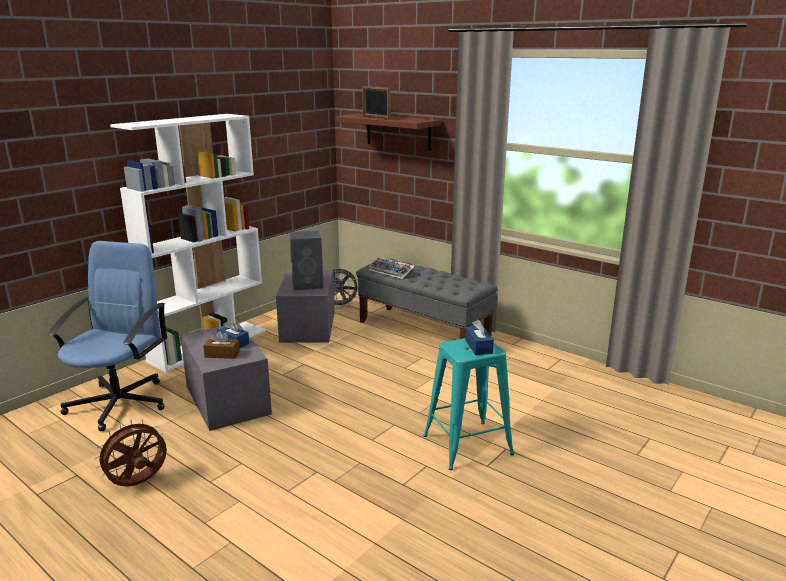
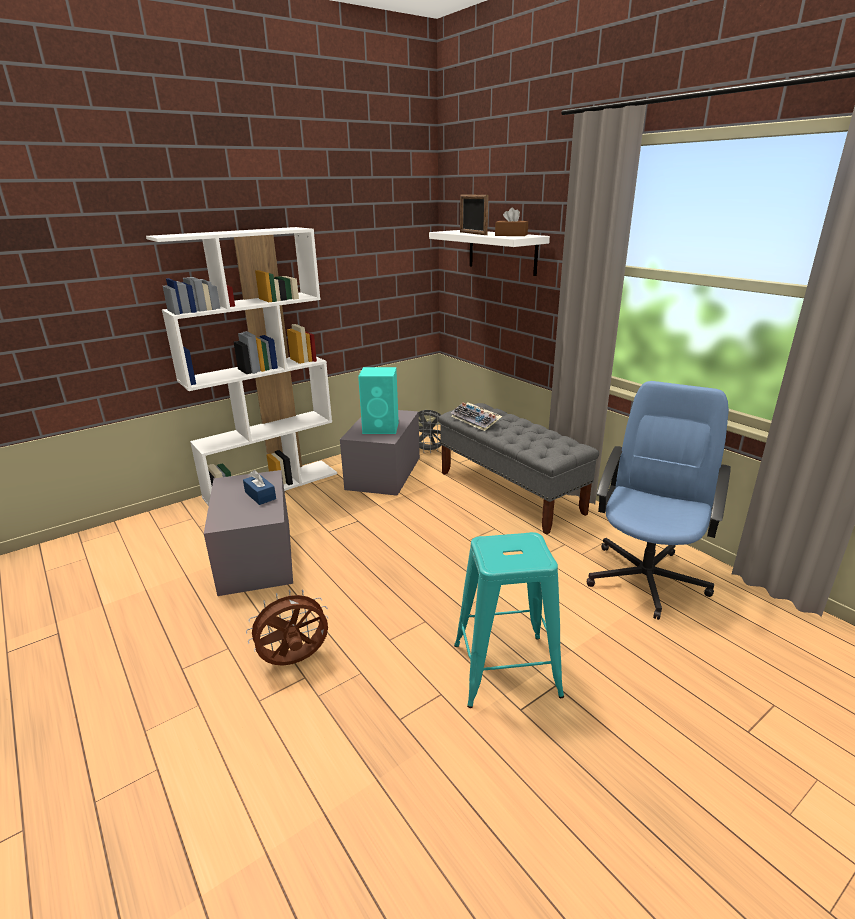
camera: 15 degrees right, 5 degrees up
blue office chair [48,241,167,431] -> blue office chair moved to [587,381,731,620]
brown fan [94,419,167,487] -> brown fan moved to [246,589,329,666]
brown tissue box [203,331,240,359] -> brown tissue box moved to [495,207,528,236]
grey speaker [289,231,324,291] -> turquoise speaker [358,367,399,434]
brown shelf [335,113,441,151] -> white shelf [429,230,550,276]
blue tissue box [465,320,494,355] -> none

